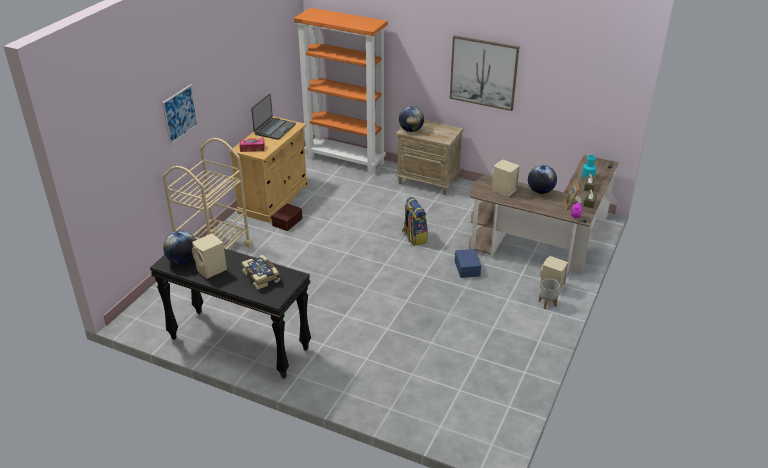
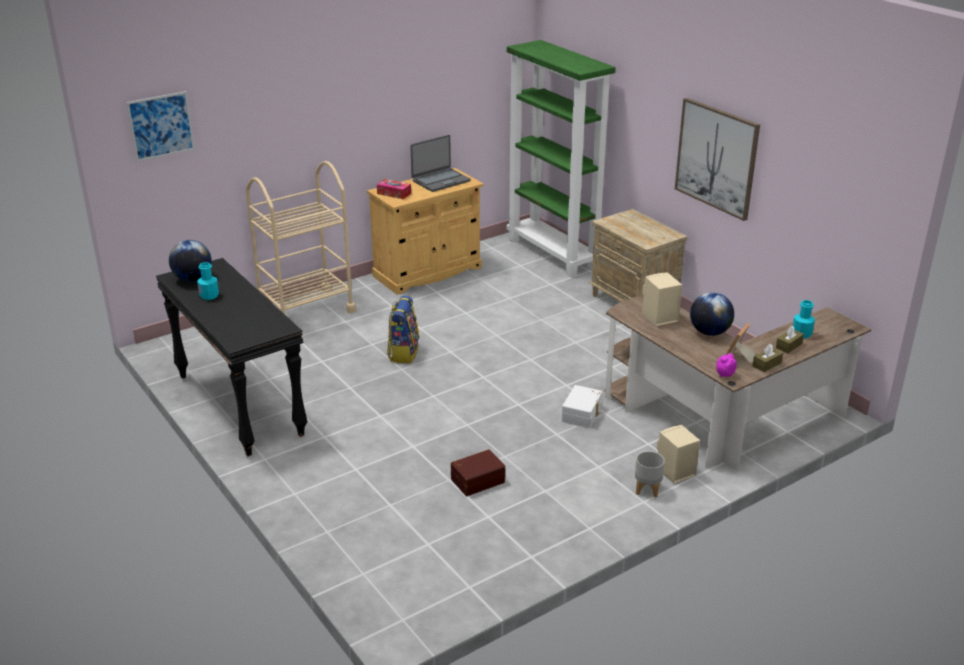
camera: 30 degrees right, 5 degrees down
picture [162,84,198,145] -> picture moved to [126,91,195,162]
beige speaker [192,233,227,279] -> turquoise bottle [197,262,219,300]
book [241,255,280,290] -> none
brown storage box [271,203,303,231] -> brown storage box moved to [451,449,505,496]
orange bookcase [294,8,387,174] -> green bookcase [507,40,615,277]
globe [399,106,424,132] -> none
backpack [402,197,428,246] -> backpack moved to [387,296,419,363]
blue storage box [455,249,481,278] -> white storage box [562,385,603,428]

